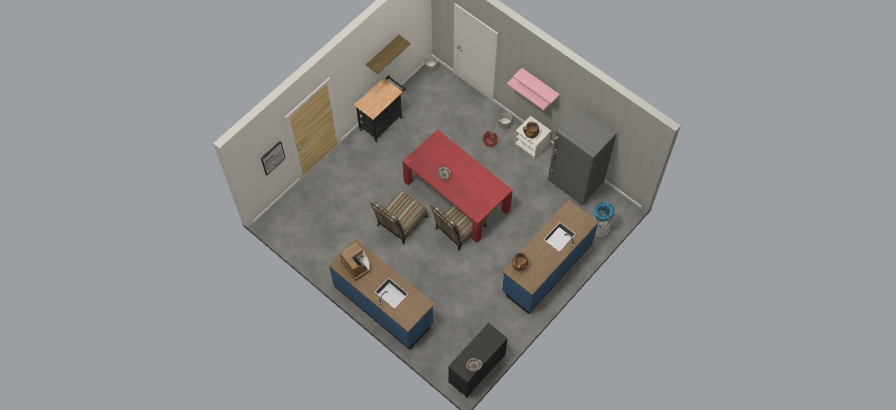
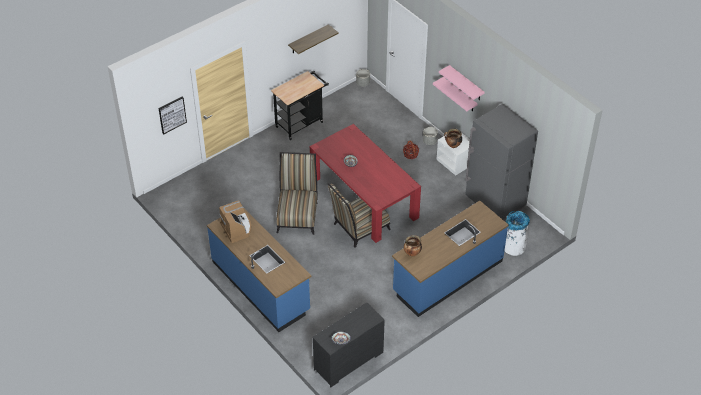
camera: 10 degrees right, 15 degrees down
chair [370,191,428,245] -> chair turned 135 degrees clockwise [277,152,318,235]

